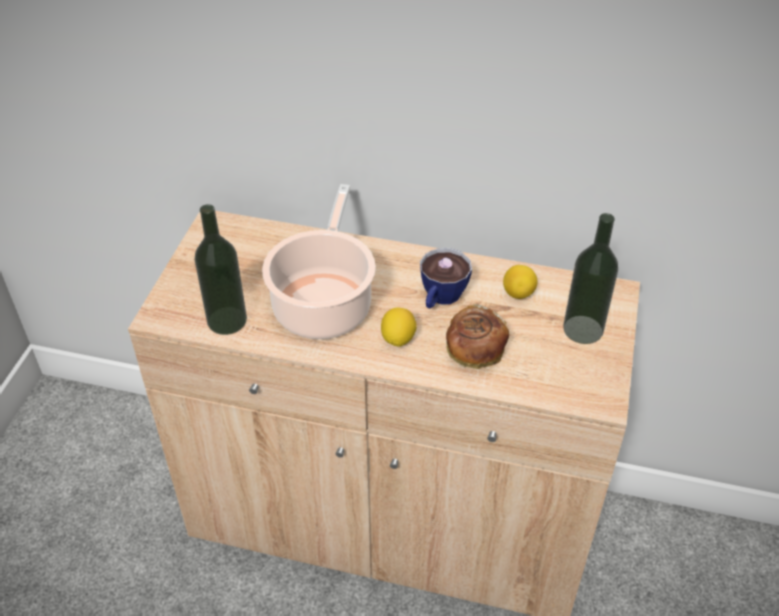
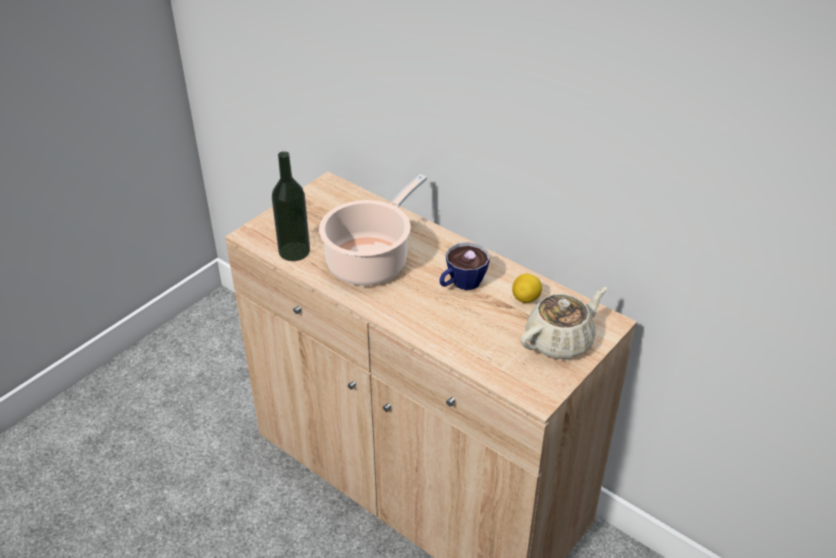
camera: 25 degrees right, 5 degrees down
lemon [381,308,417,347] -> none
bread [446,304,509,369] -> none
bottle [563,213,618,344] -> beige teapot [520,287,607,359]

